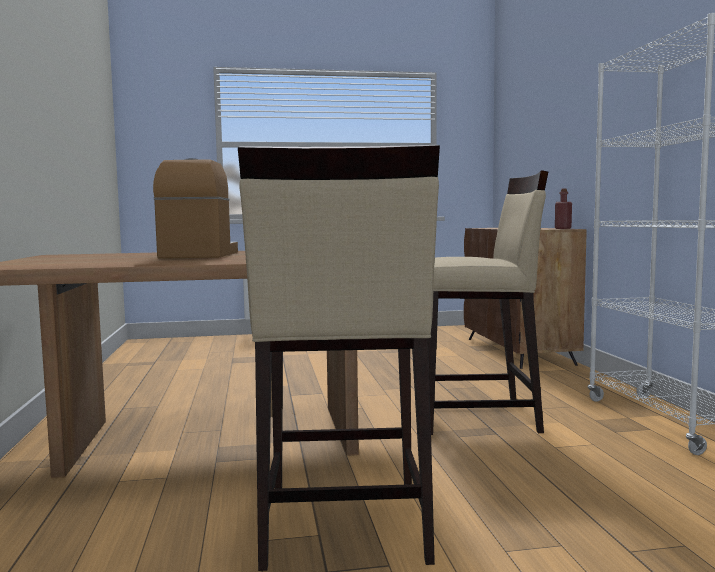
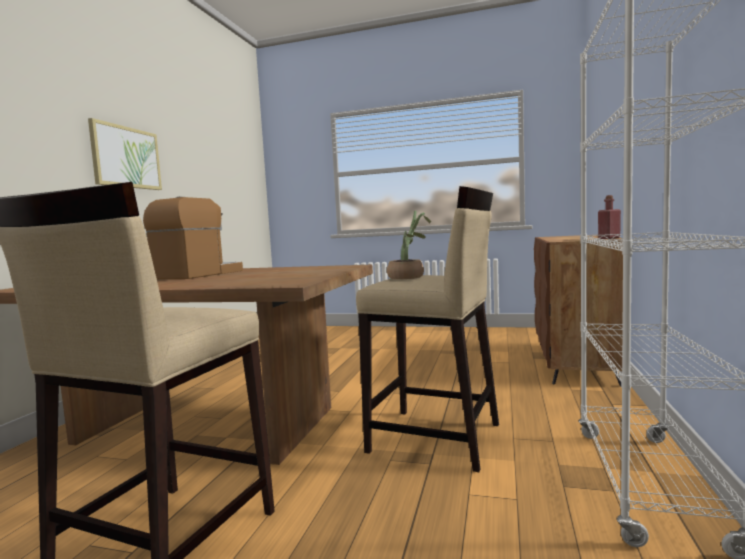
camera: 25 degrees right, 0 degrees up
none -> picture [88,118,162,190]
none -> potted plant [387,211,431,279]

